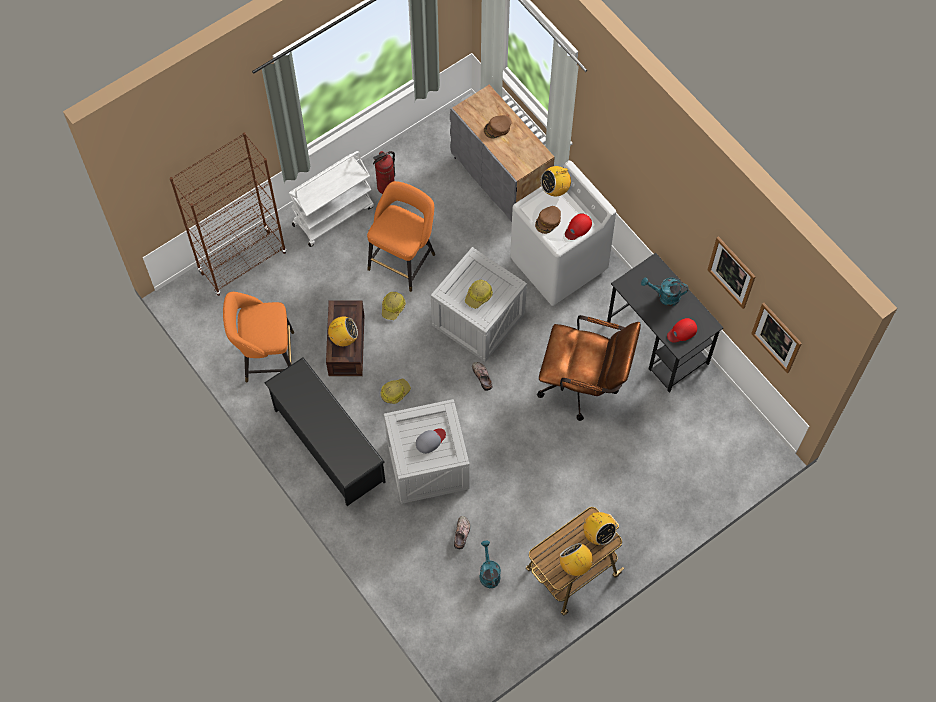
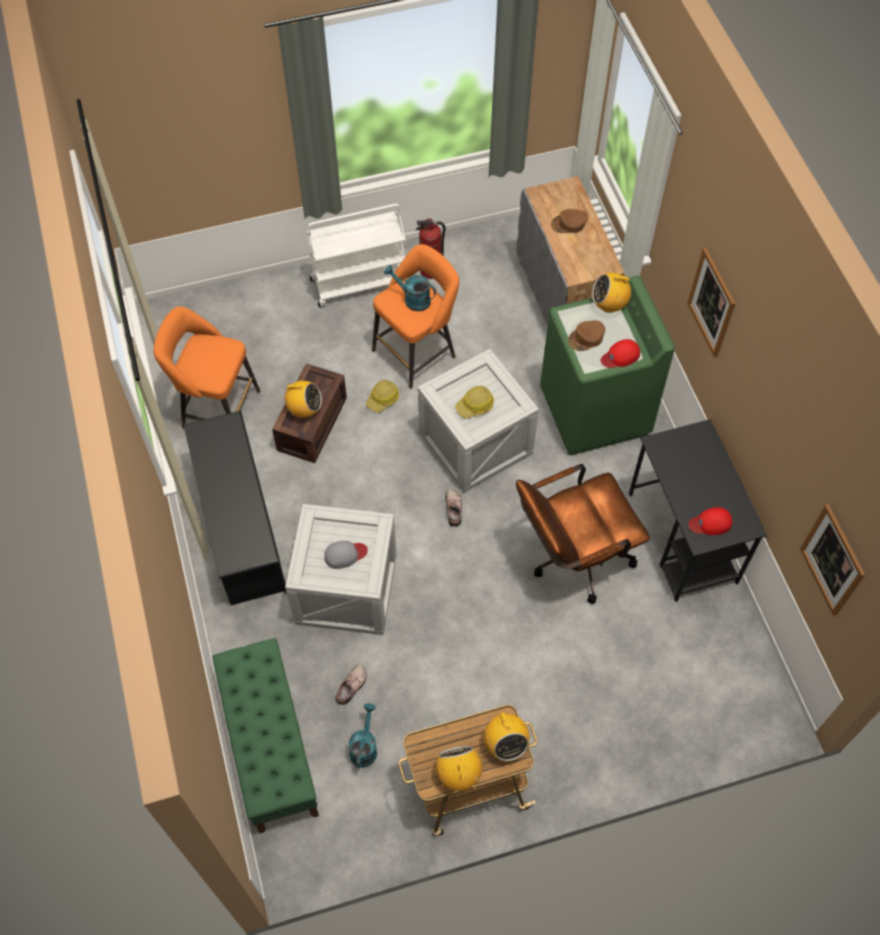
camera: 20 degrees right, 5 degrees down
brown bookcase [170,132,287,296] -> none
hard hat [381,379,411,404] -> none
white washing machine [510,161,616,306] -> green washing machine [540,275,675,455]
brown office chair [537,315,641,421] -> brown office chair turned 120 degrees clockwise [516,464,650,604]
turquoise watering can [641,277,688,306] -> turquoise watering can moved to [384,265,436,311]
picture [708,237,756,309] -> picture moved to [687,248,736,357]
none -> green bench [212,638,319,833]

